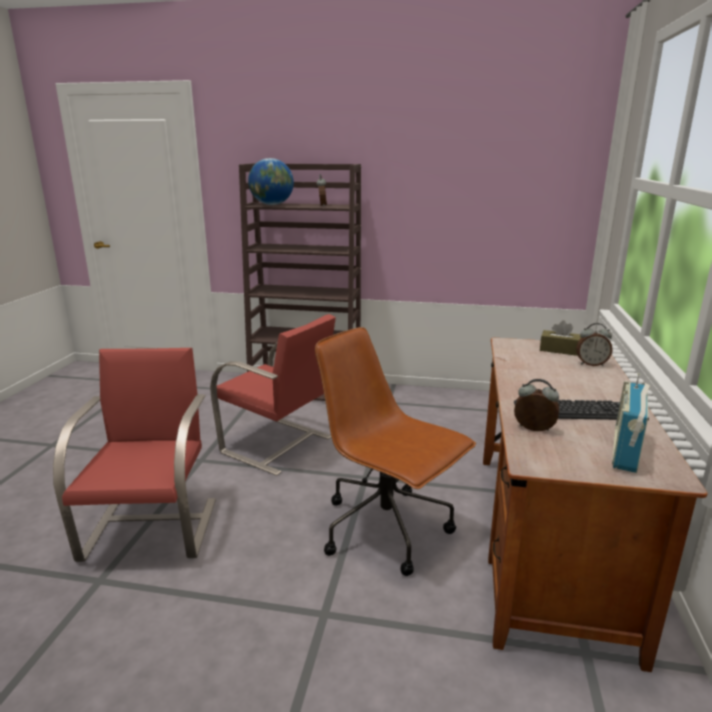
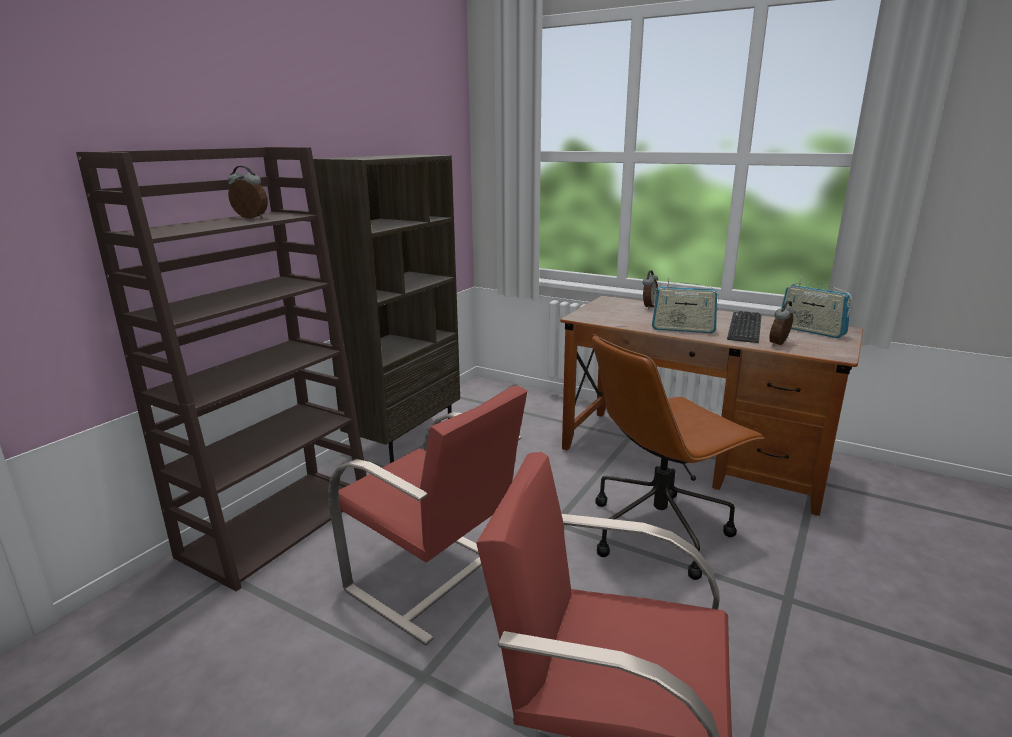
camera: 70 degrees left, 0 degrees up
red chair [210,314,336,476] -> red chair turned 75 degrees clockwise [328,385,527,645]
globe [248,158,294,205] -> none
brown tissue box [540,320,581,356] -> none
none -> brown bookcase [313,155,460,463]
none -> radio [652,278,719,333]

